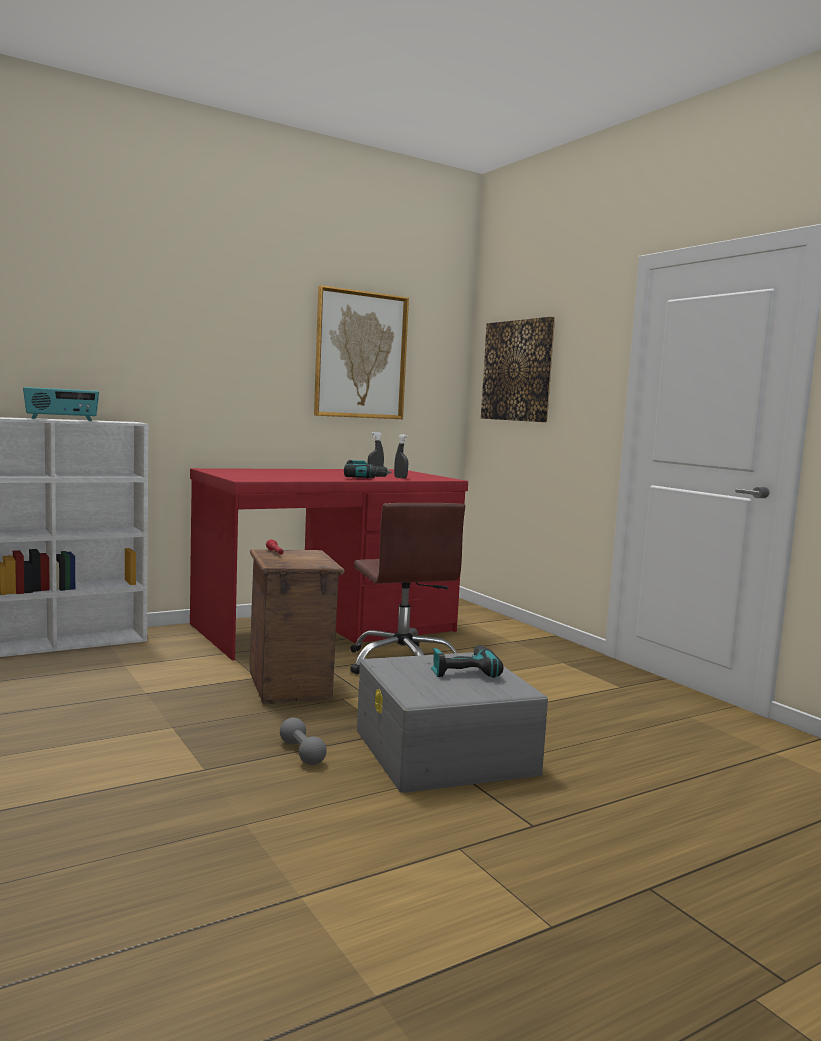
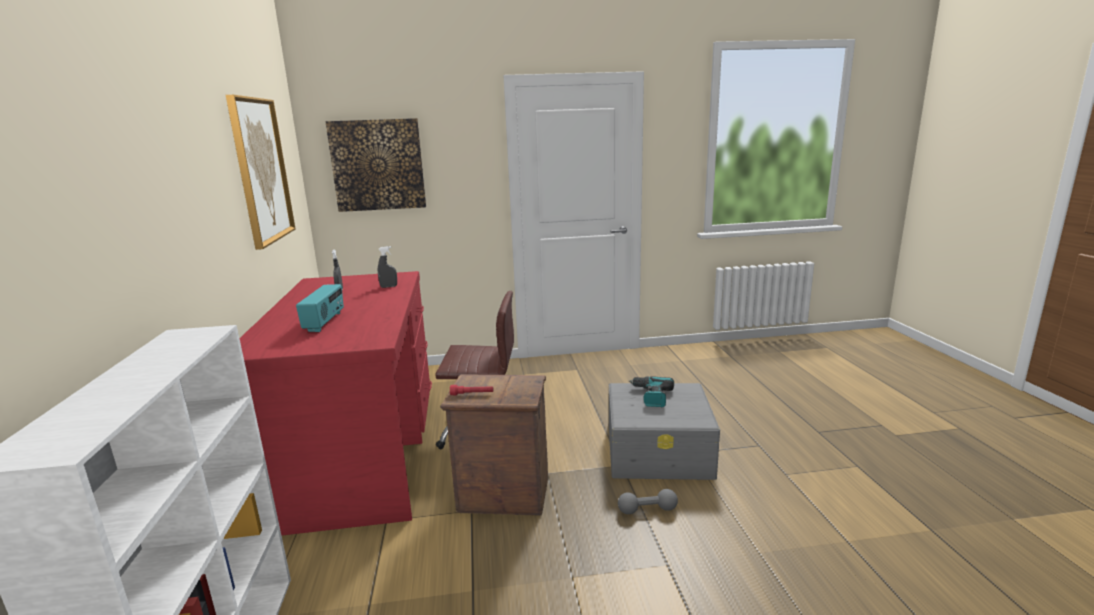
camera: 65 degrees left, 10 degrees up
radio [23,387,99,421] -> radio moved to [296,284,344,332]
power drill [344,460,392,478] -> none

